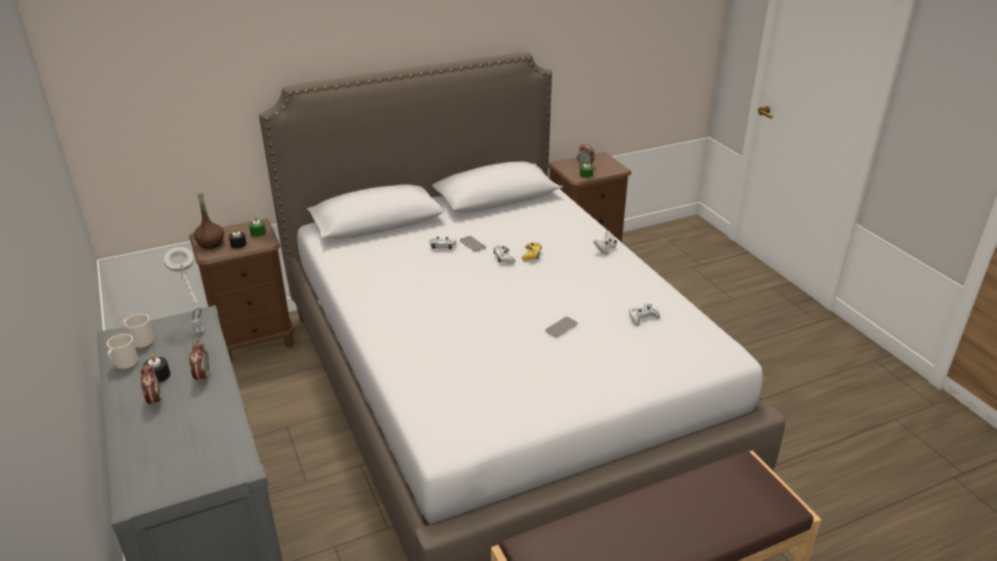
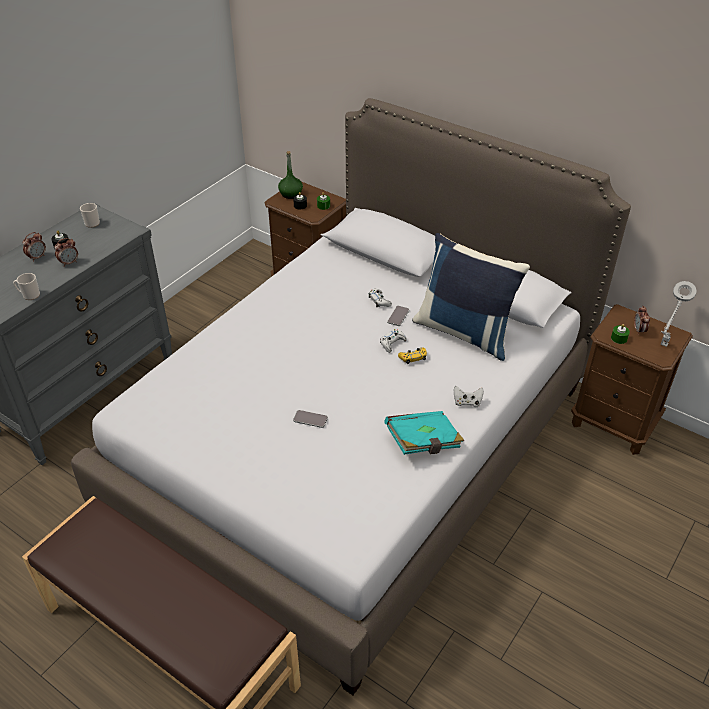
camera: 60 degrees right, 10 degrees up
mug [107,334,138,370] -> mug moved to [13,273,40,300]
grey table lamp [164,247,204,334] -> grey table lamp moved to [660,281,697,347]
brown bottle [193,192,224,249] -> green bottle [278,151,303,199]
white game controller [629,304,660,326] -> none
none -> turquoise book [384,411,464,455]
none -> blue pillow [412,233,530,361]

